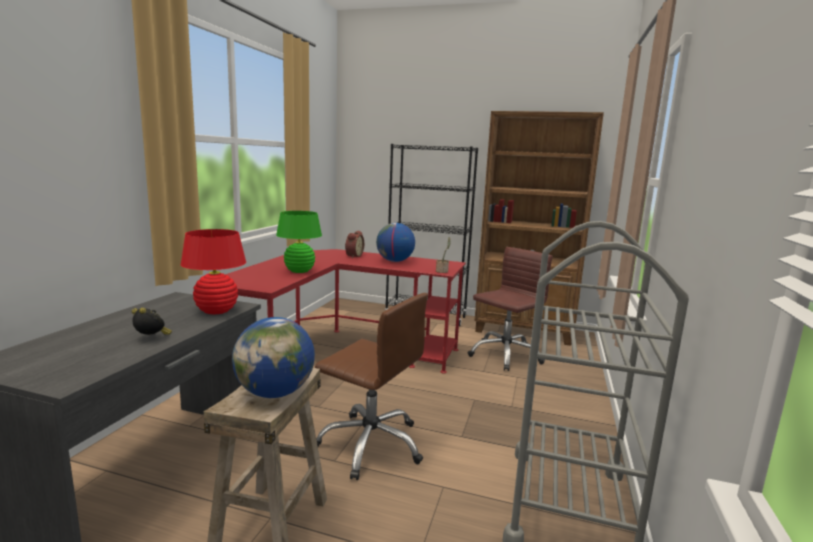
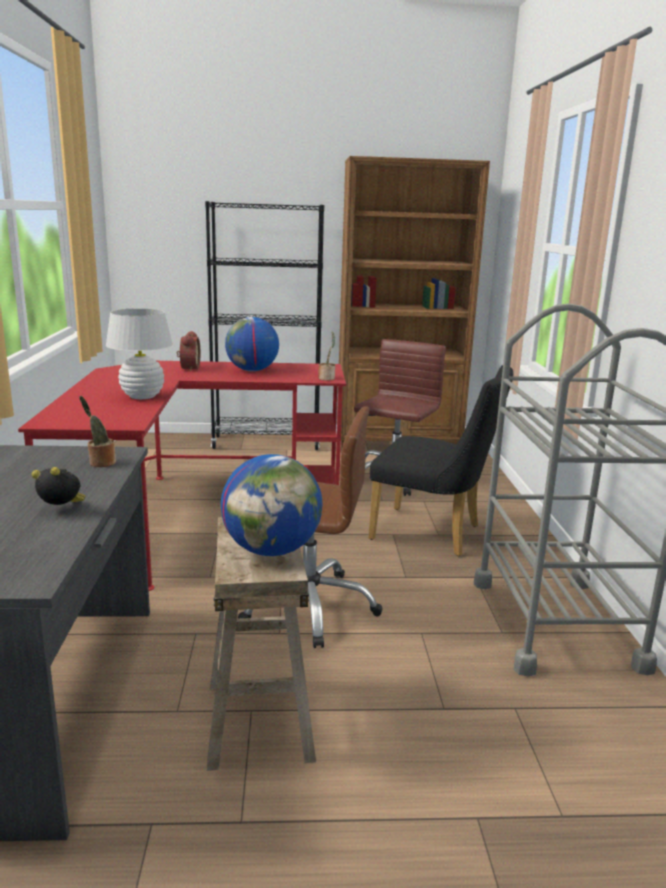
camera: 20 degrees left, 5 degrees up
red table lamp [181,229,246,314] -> potted plant [79,396,116,467]
green table lamp [276,211,322,273] -> white table lamp [106,308,173,399]
none -> black chair [368,365,513,556]

